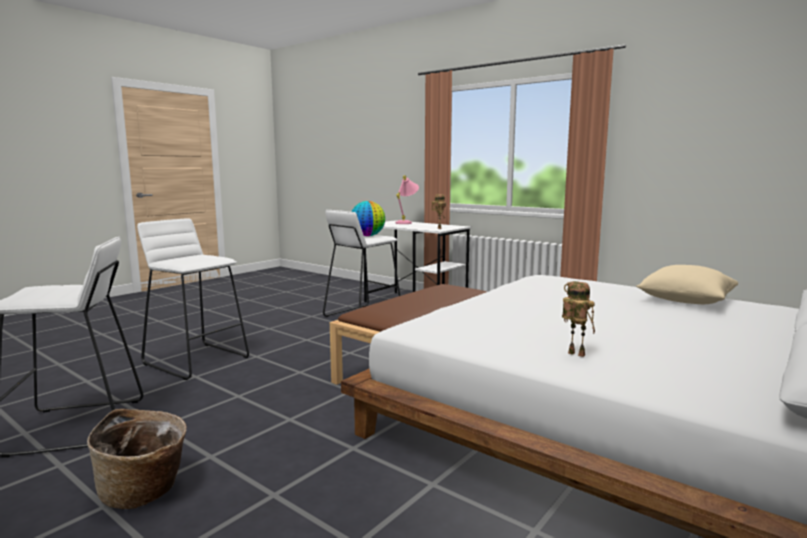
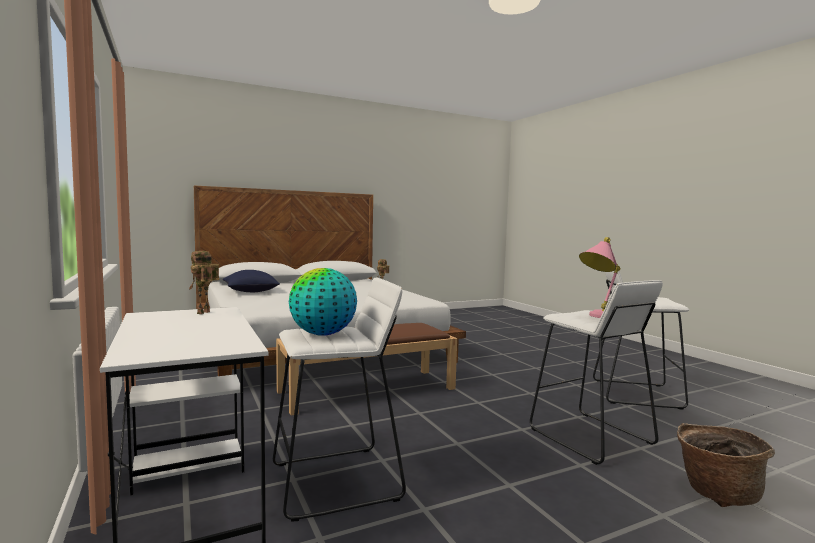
camera: 155 degrees left, 5 degrees down
basket [87,409,187,509] -> basket moved to [677,423,775,507]
pink table lamp [396,175,419,224] -> pink table lamp moved to [579,237,621,318]
beige pillow [636,265,738,304] -> blue pillow [223,270,280,292]

